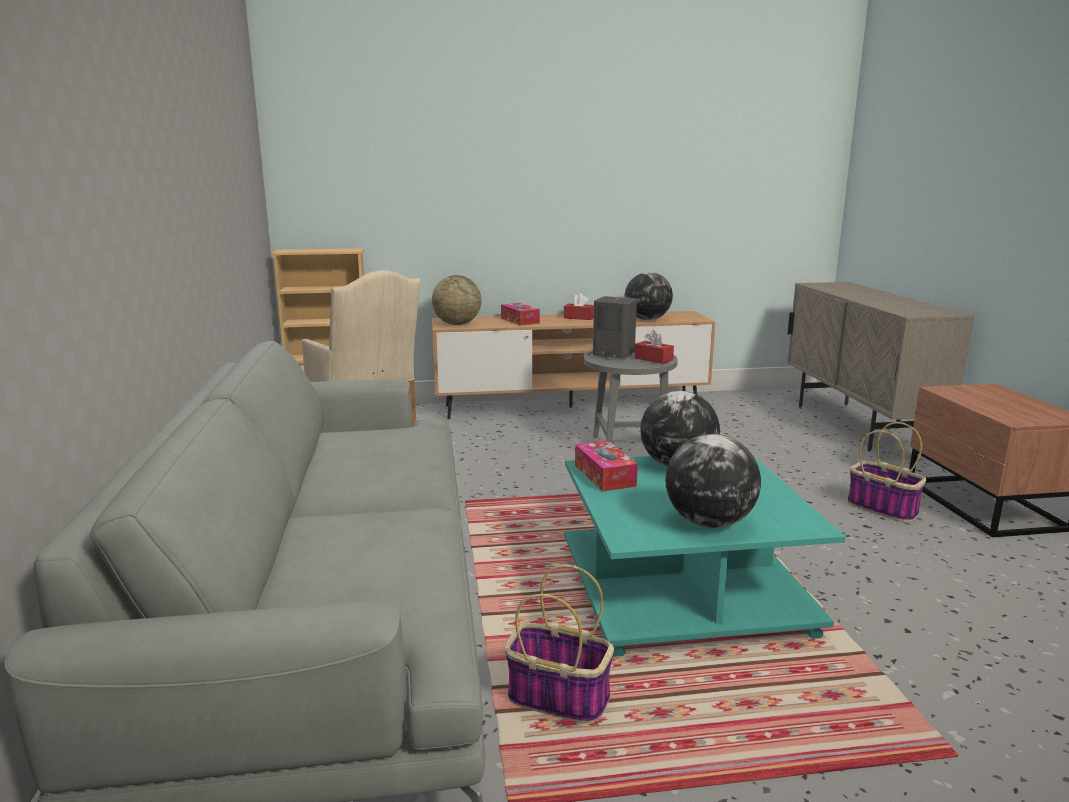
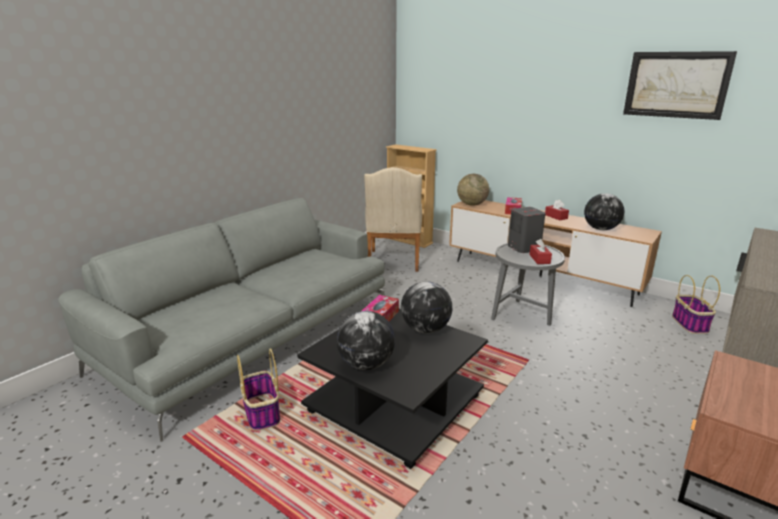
camera: 45 degrees right, 5 degrees up
turquoise coffee table [564,456,846,657] -> black coffee table [297,309,488,469]
basket [847,422,926,523] -> basket moved to [672,275,720,334]
none -> picture [623,51,737,120]

